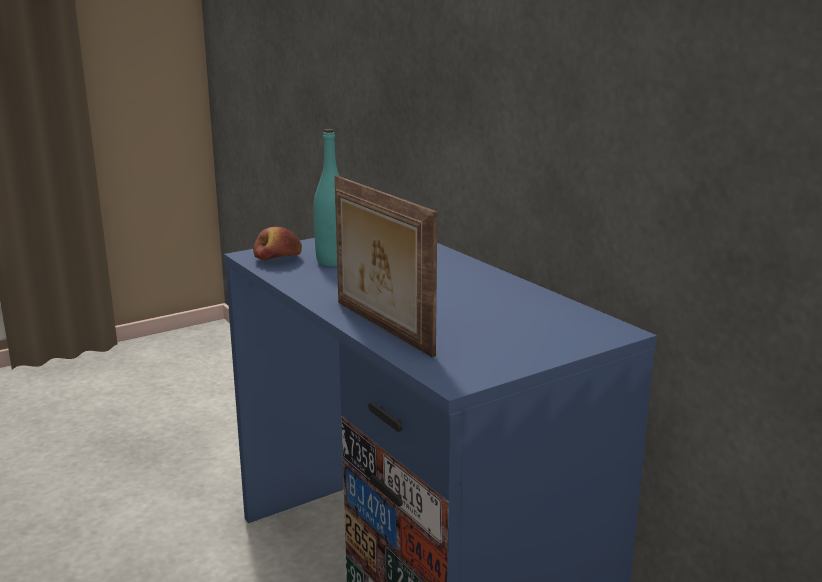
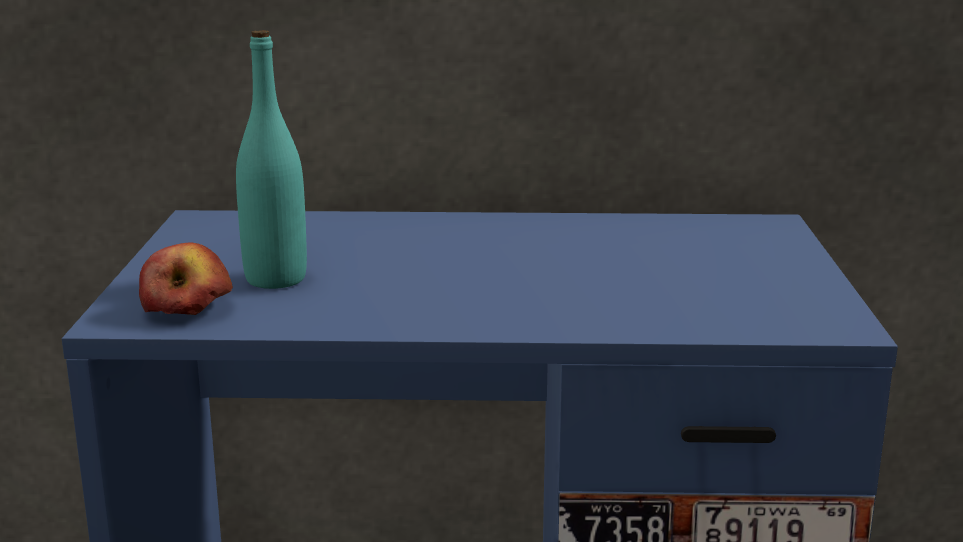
camera: 55 degrees left, 0 degrees up
picture frame [335,176,437,357] -> none

